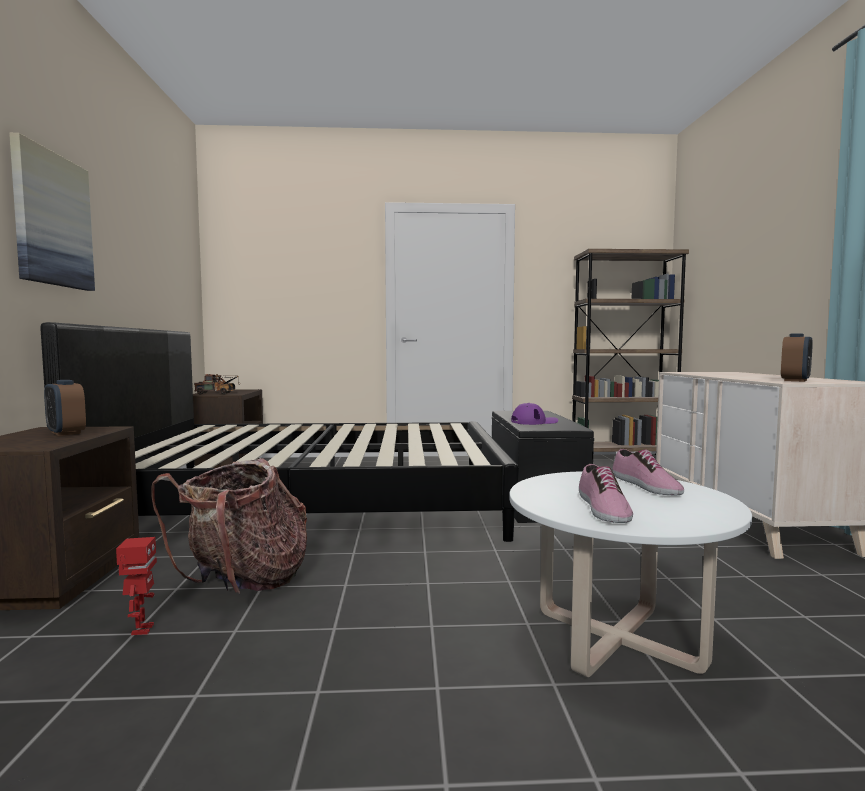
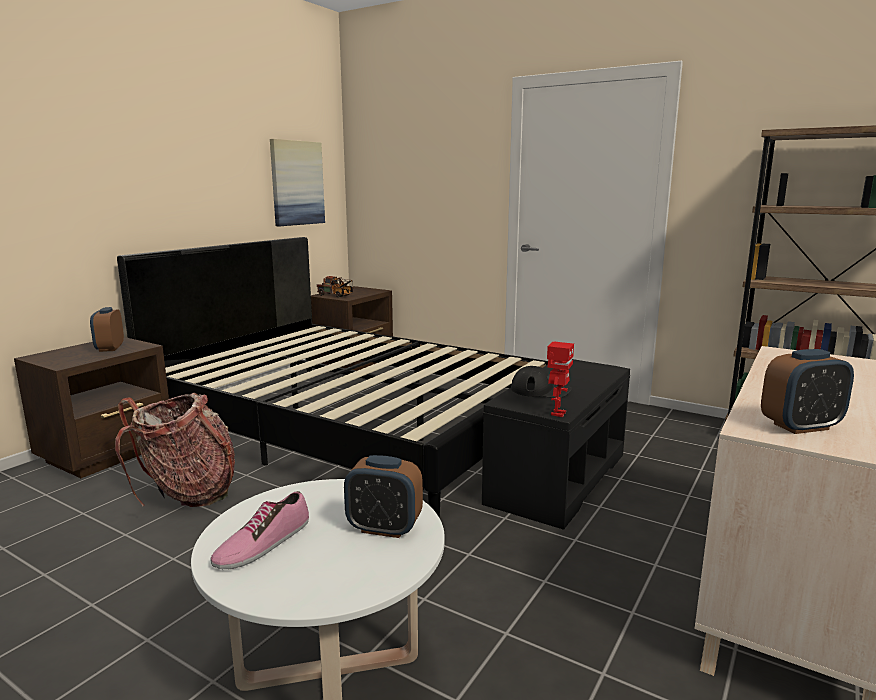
camera: 35 degrees right, 10 degrees up
picture [9,133,95,291] -> picture moved to [270,139,325,226]
toy robot [116,537,157,635] -> toy robot moved to [547,341,574,417]
purple cap [511,403,558,425] -> black cap [511,366,572,398]
shoe [612,449,684,495] -> alarm clock [344,455,423,538]

